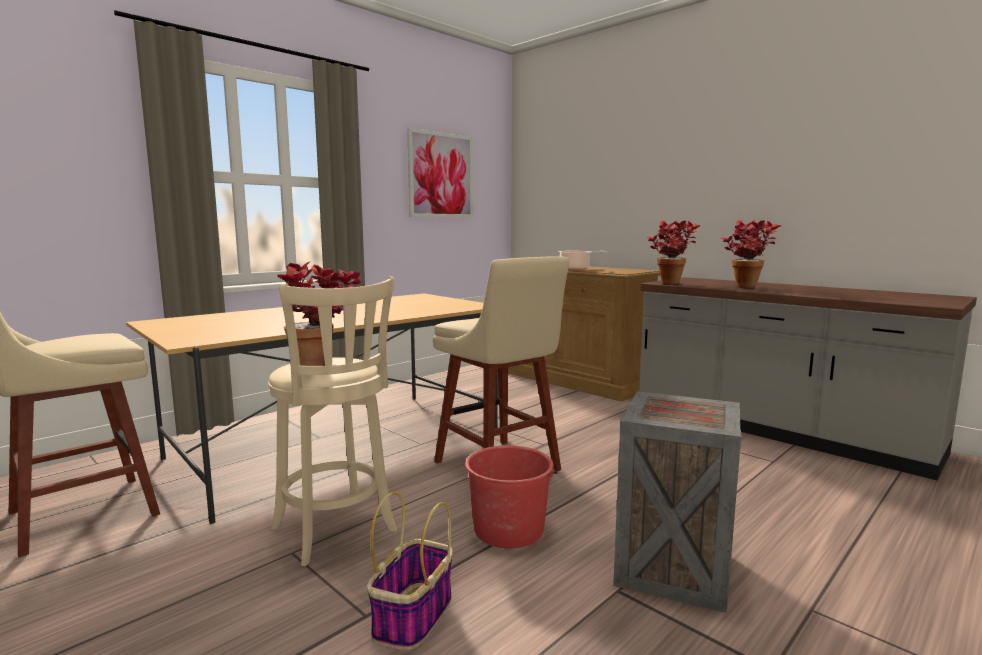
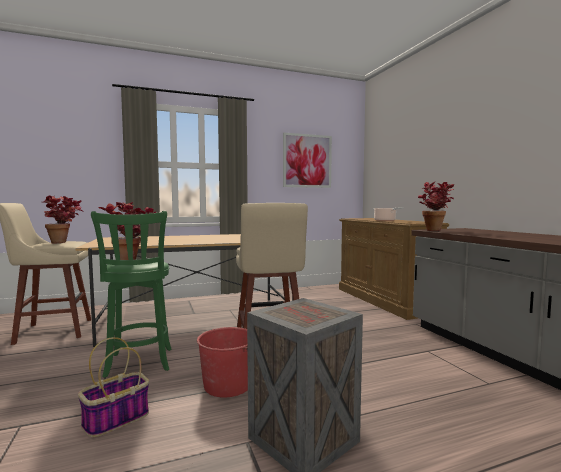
camera: 25 degrees right, 5 degrees down
beige stool [268,276,397,566] -> green stool [91,211,172,378]
potted plant [721,220,781,288] -> potted plant moved to [43,195,83,244]

